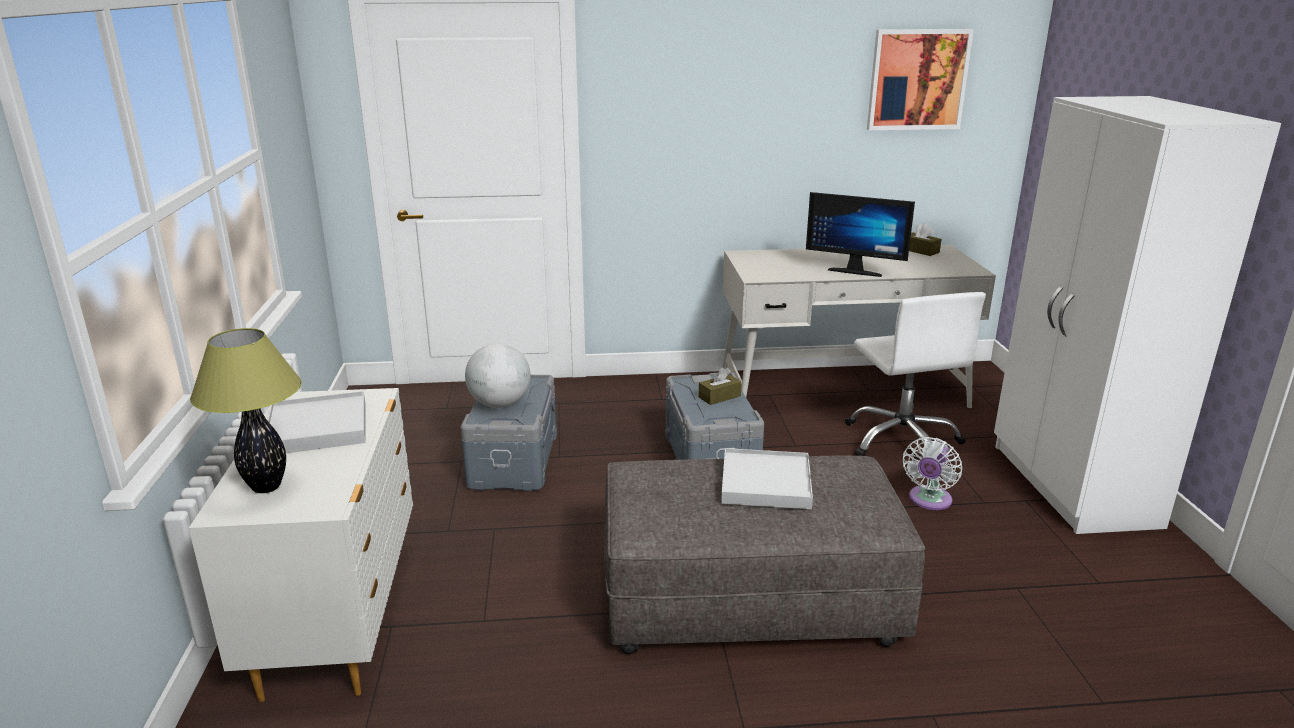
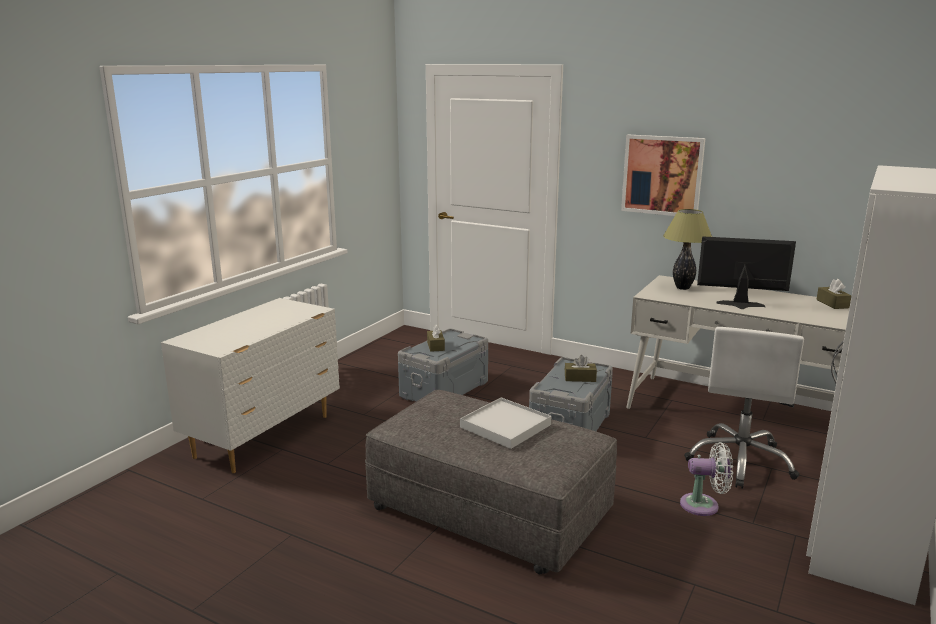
camera: 35 degrees right, 5 degrees down
table lamp [190,328,301,493] -> table lamp moved to [663,209,712,290]
white tray [268,391,366,453] -> none
globe [465,343,531,408] -> brown tissue box [427,324,445,352]
monitor [806,192,915,277] -> monitor turned 135 degrees clockwise [697,236,796,309]
picture [867,29,974,130] -> picture moved to [621,135,706,216]
white fan [903,437,962,510] -> white fan turned 150 degrees counterclockwise [680,442,733,516]

